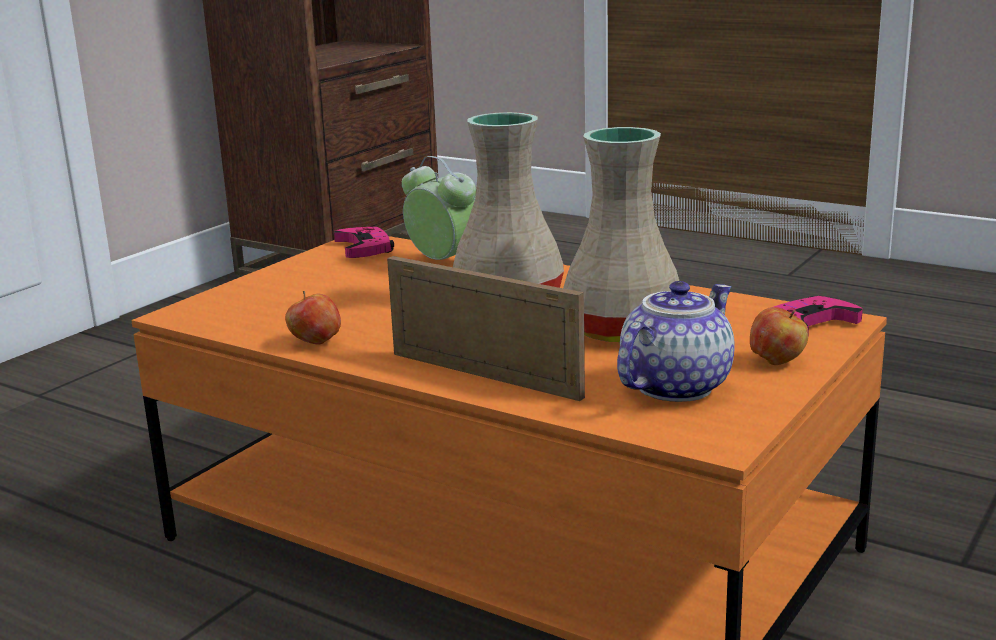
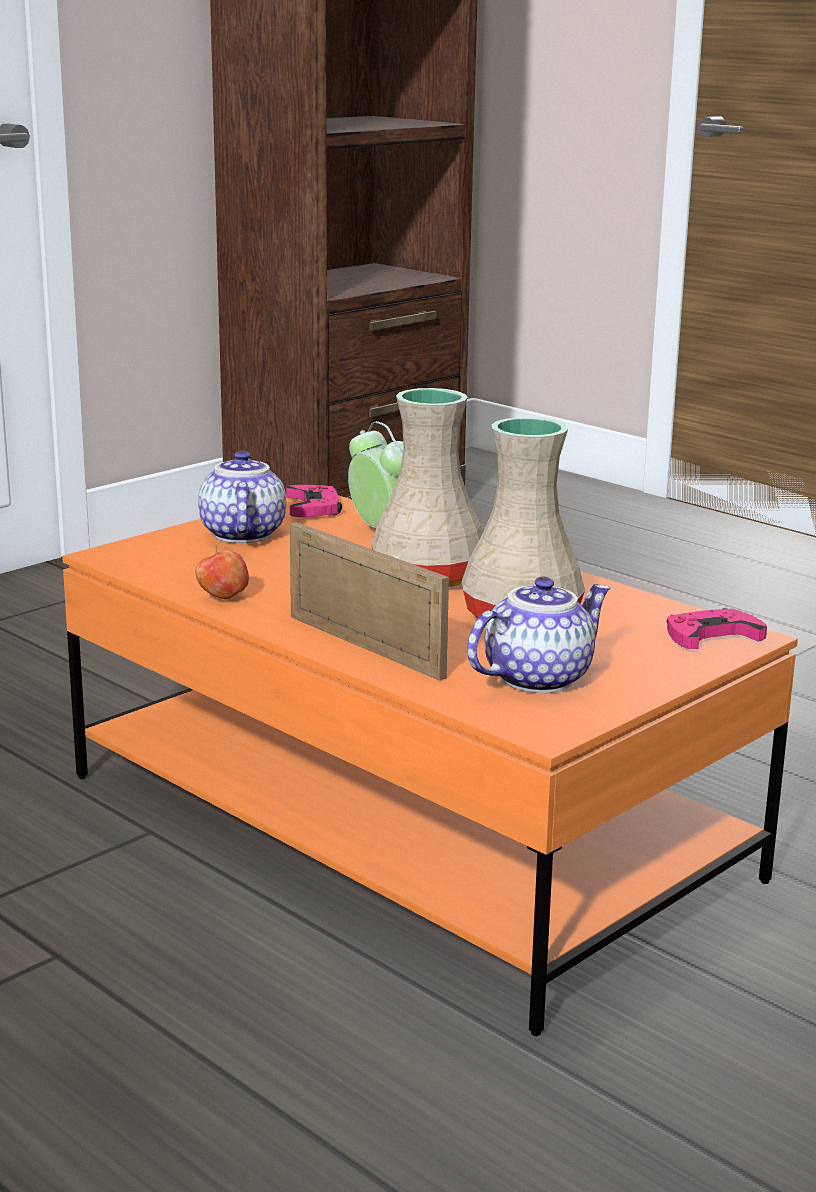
camera: 10 degrees right, 0 degrees up
apple [750,307,808,365] -> none
none -> teapot [198,451,286,543]

